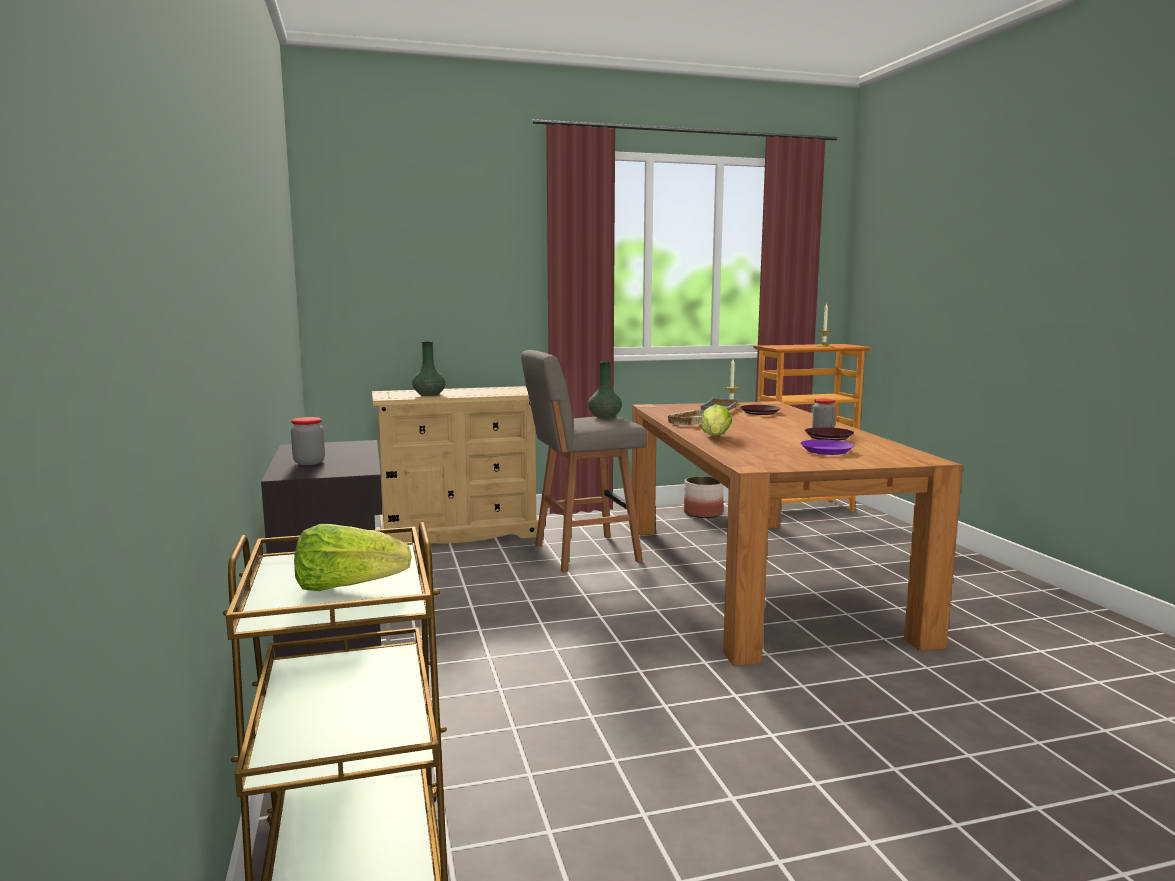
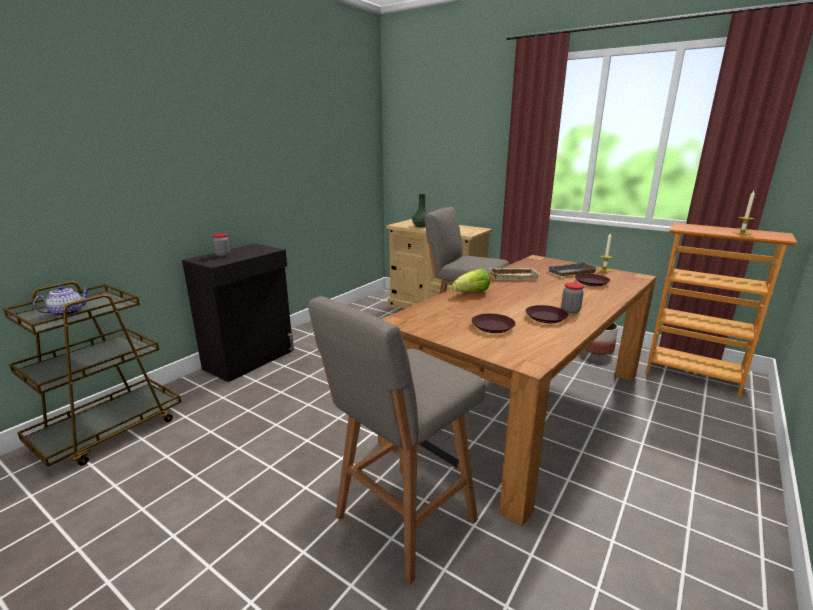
camera: 50 degrees right, 10 degrees up
lettuce [294,524,412,591] -> teapot [33,286,90,317]
green vase [588,361,622,418] -> none
purple plate [800,440,854,455] -> brown plate [471,314,516,333]
none -> grey stool [308,296,486,584]

